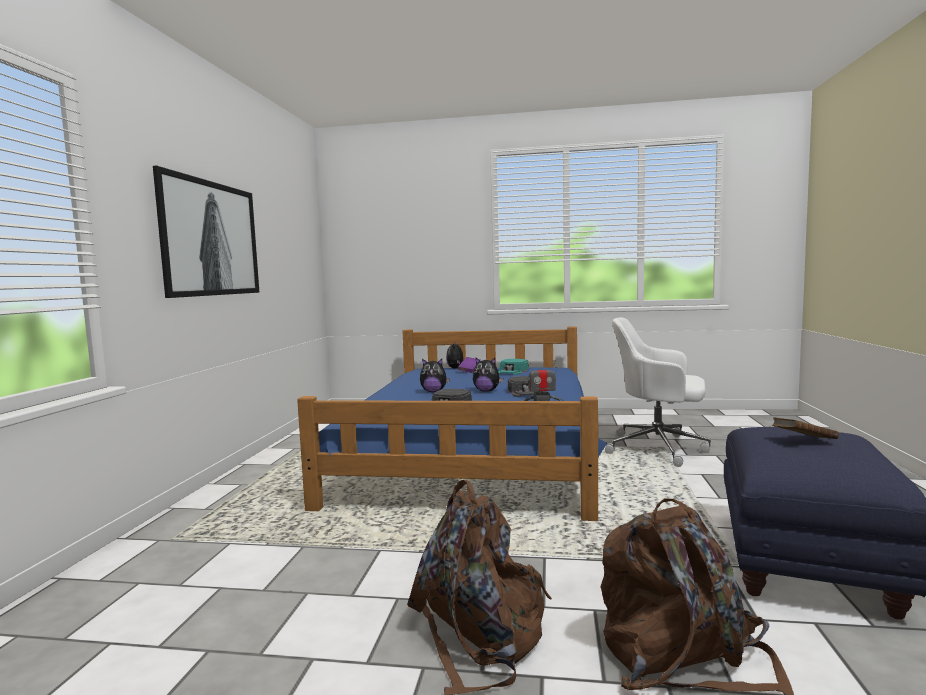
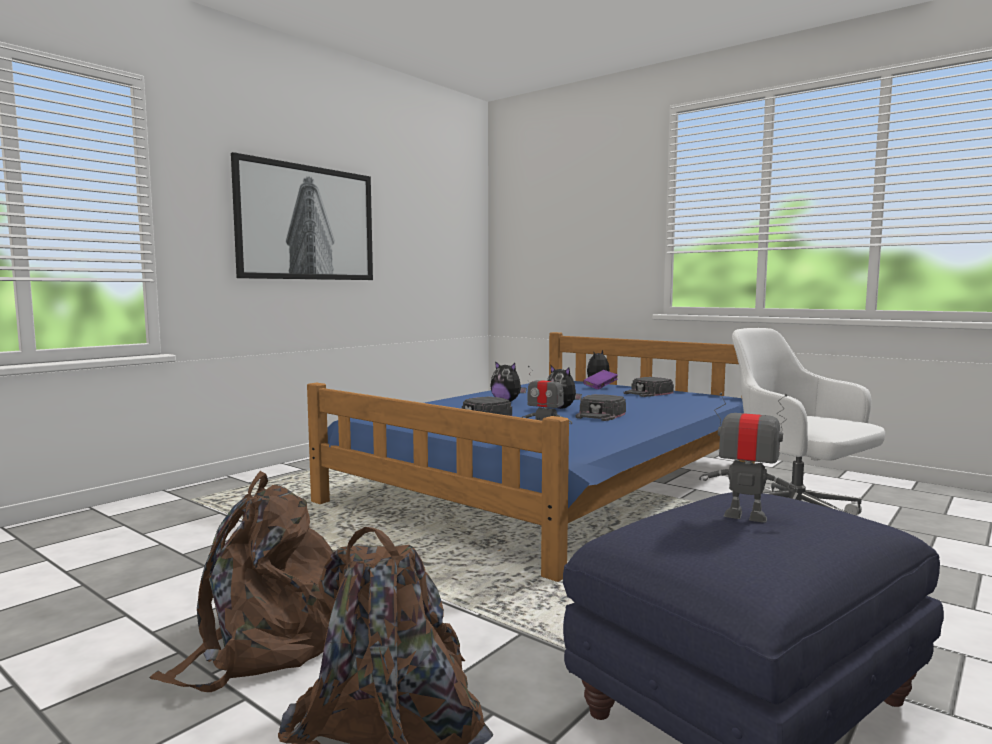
camera: 30 degrees right, 0 degrees up
turquoise cap [498,359,528,375] -> black cap [623,377,674,397]
brown book [772,417,839,439] -> toy robot [699,393,798,523]

